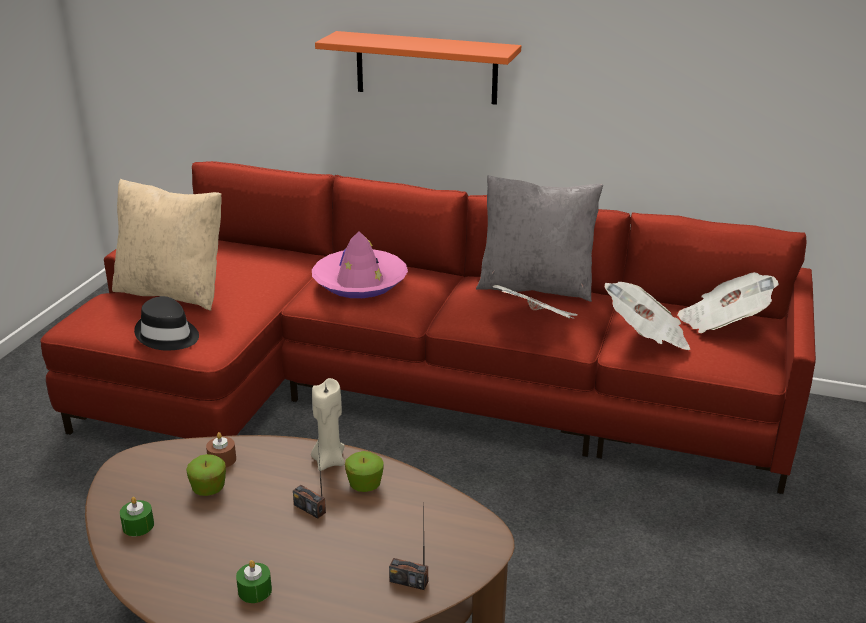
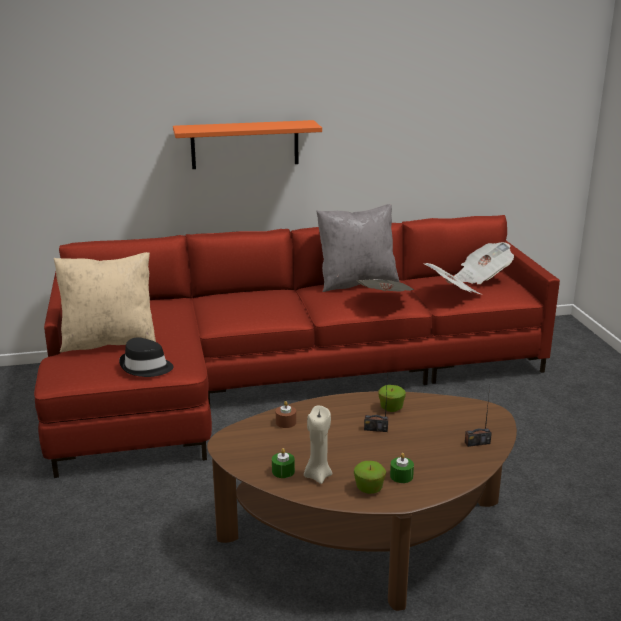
camera: 30 degrees left, 5 degrees down
apple [186,454,226,496] -> apple moved to [354,461,386,494]
beige candle [311,378,345,471] -> beige candle moved to [304,406,332,484]
pink hat [312,231,408,298] -> none

